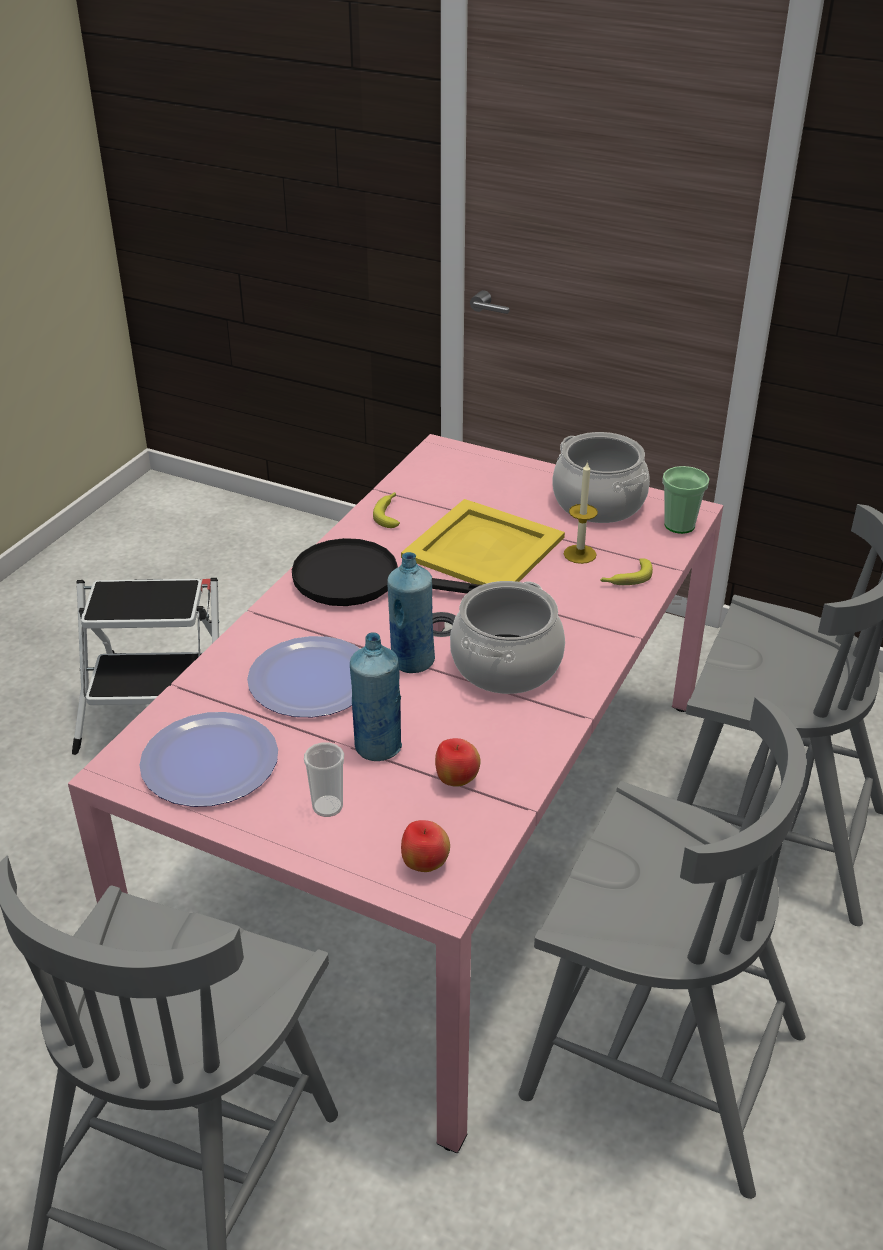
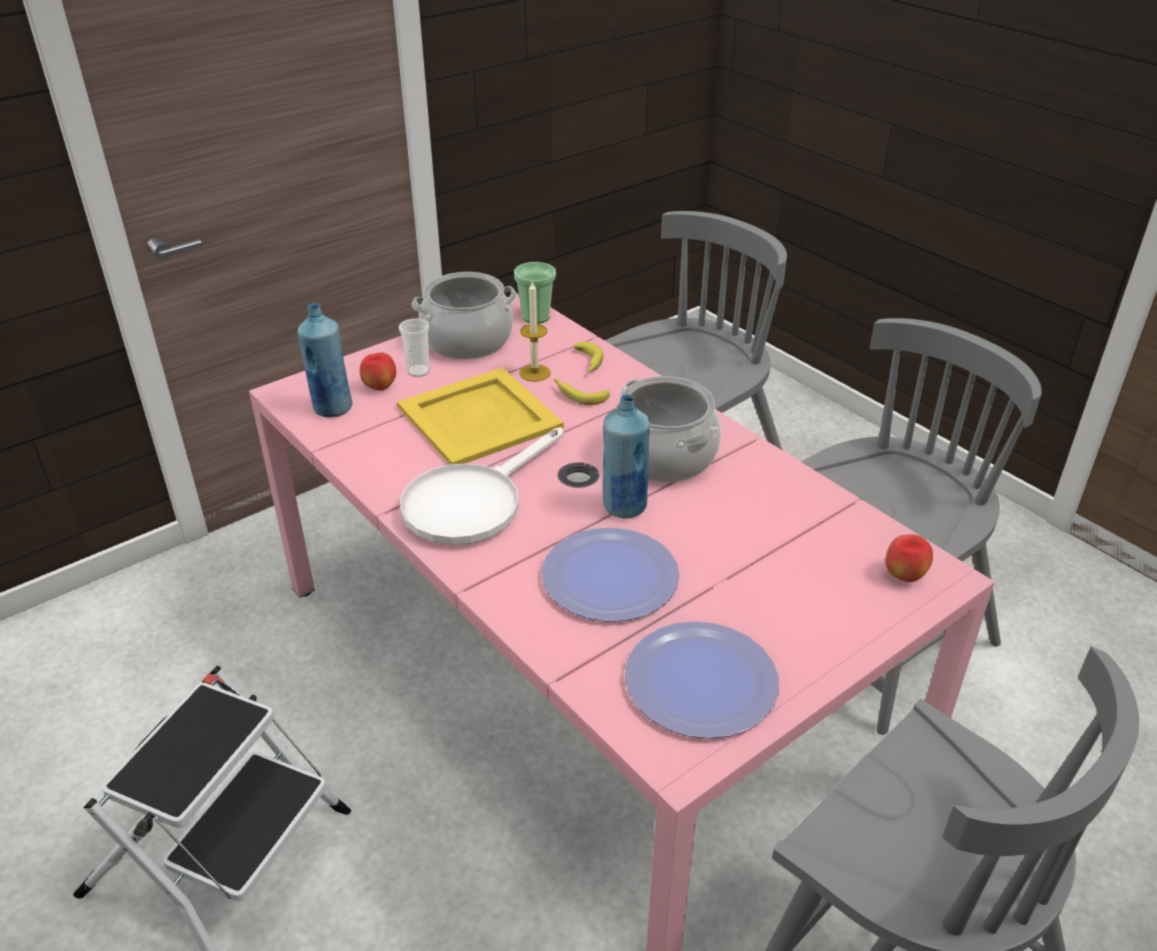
camera: 65 degrees left, 0 degrees up
black frying pan [292,538,481,606] -> white frying pan [400,427,563,545]
cup [304,742,344,817] -> cup moved to [399,318,430,377]
blue bottle [350,632,402,761] -> blue bottle moved to [298,303,353,417]
banana [373,492,400,528] -> banana moved to [554,379,610,405]
apple [435,738,481,787] -> apple moved to [360,352,396,391]

